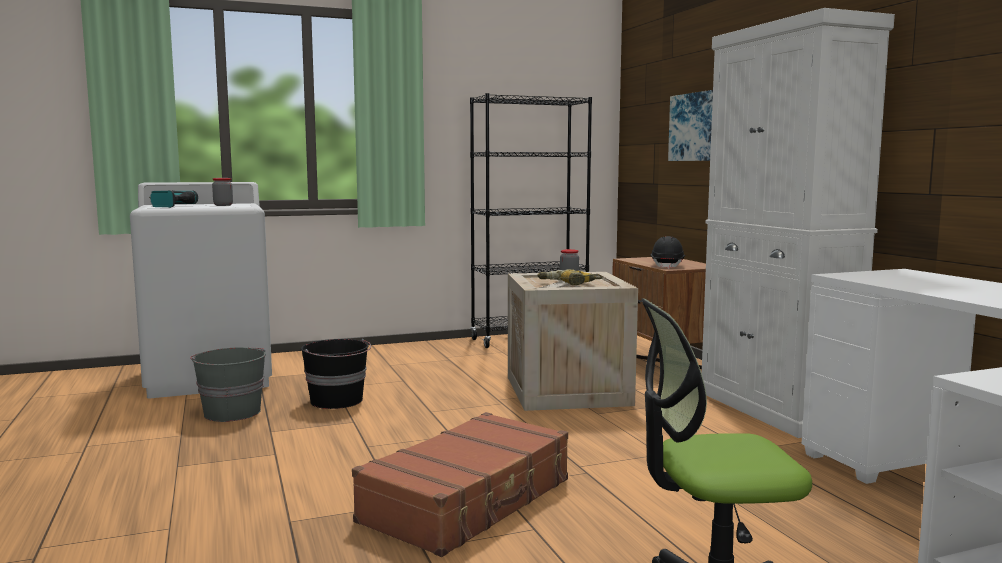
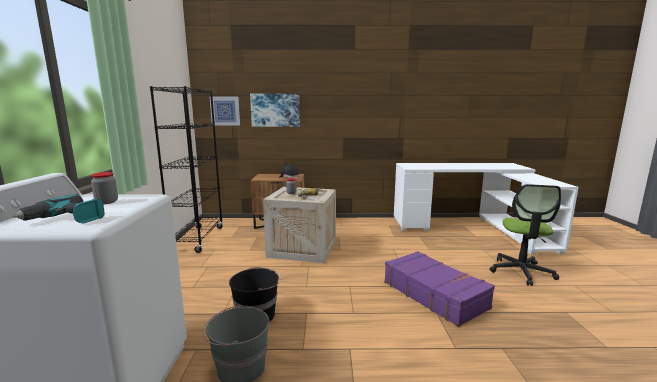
camera: 70 degrees left, 5 degrees up
brown suitcase [352,412,568,557] -> purple suitcase [384,251,495,327]
white cabinet [702,8,895,438] -> none
none -> picture [209,97,240,126]

